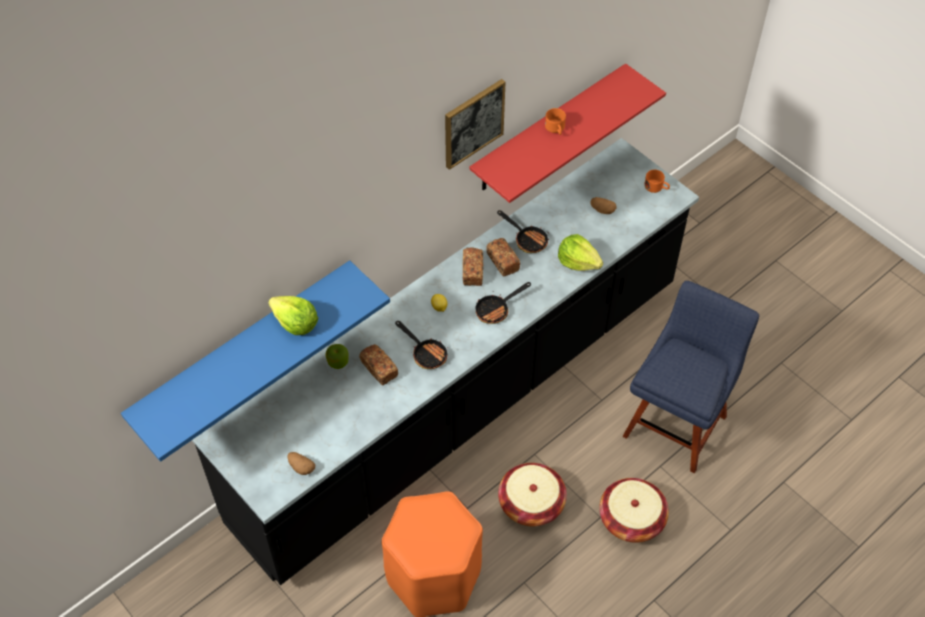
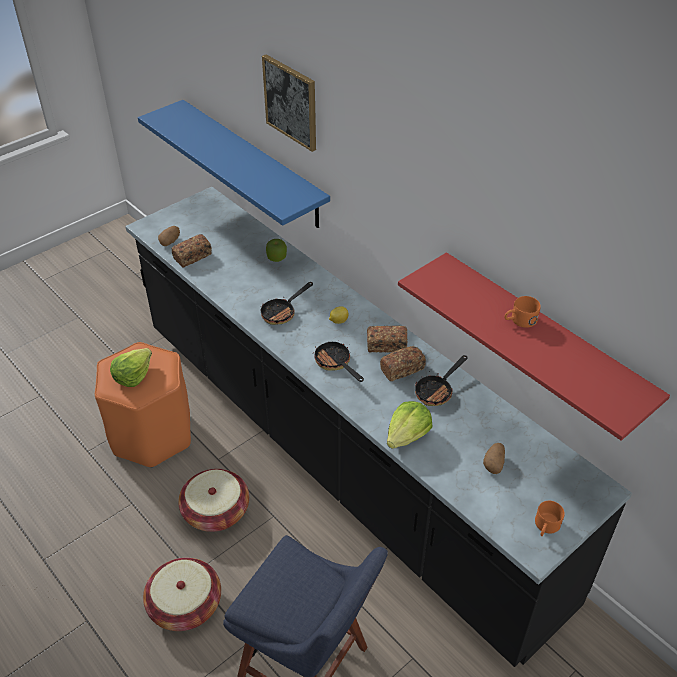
camera: 90 degrees right, 10 degrees down
lettuce [268,296,318,335] -> lettuce moved to [110,348,152,387]
bread [359,344,398,386] -> bread moved to [172,234,212,268]
picture [445,79,506,170] -> picture moved to [262,54,316,152]

